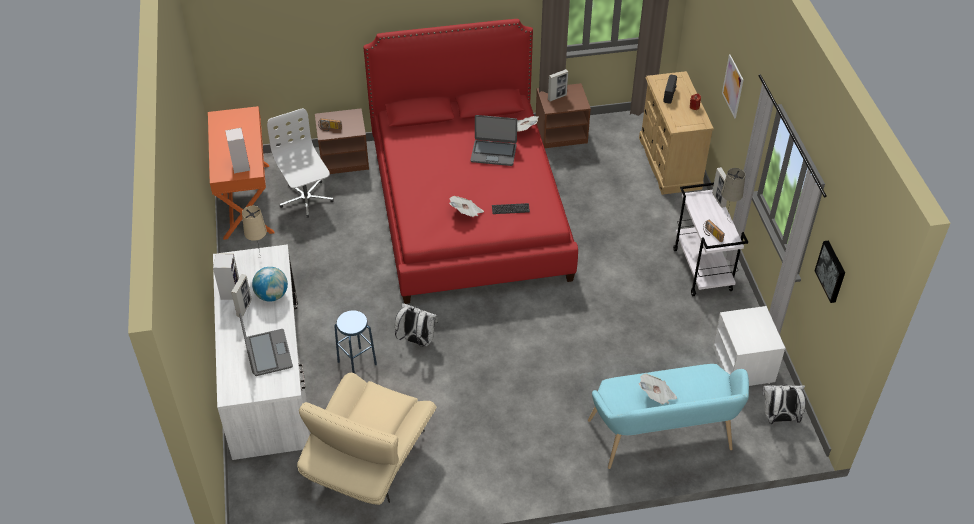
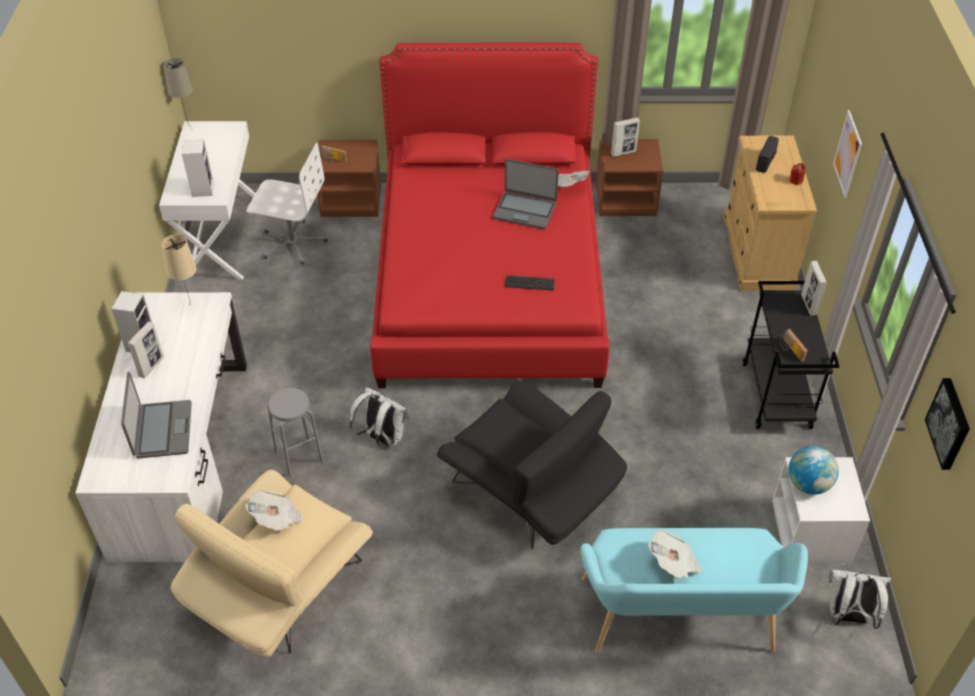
camera: 10 degrees right, 0 degrees up
orange desk [208,106,274,240] -> white desk [159,121,255,280]
globe [252,267,288,302] -> globe moved to [788,446,839,495]
white office chair [267,108,334,218] -> white office chair turned 120 degrees clockwise [246,143,327,265]
blue stool [335,310,377,373] -> grey stool [267,388,324,477]
newspaper [449,196,484,217] -> newspaper moved to [245,490,304,531]
white cart [673,183,748,296] -> black cart [742,281,839,429]
beige table lamp [721,168,745,224] -> beige table lamp moved to [163,58,193,130]
none -> black armchair [437,381,627,549]

